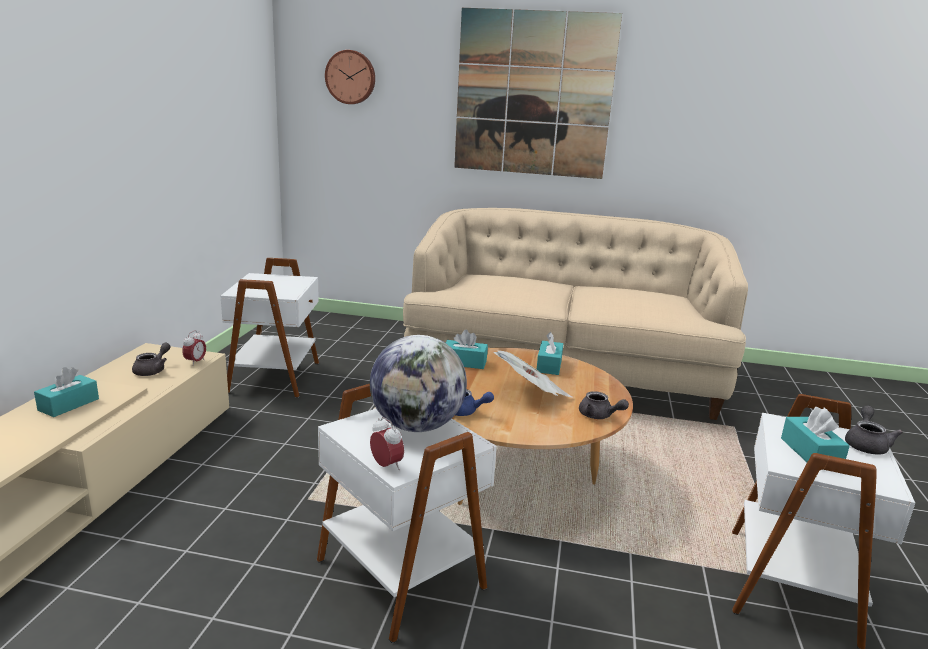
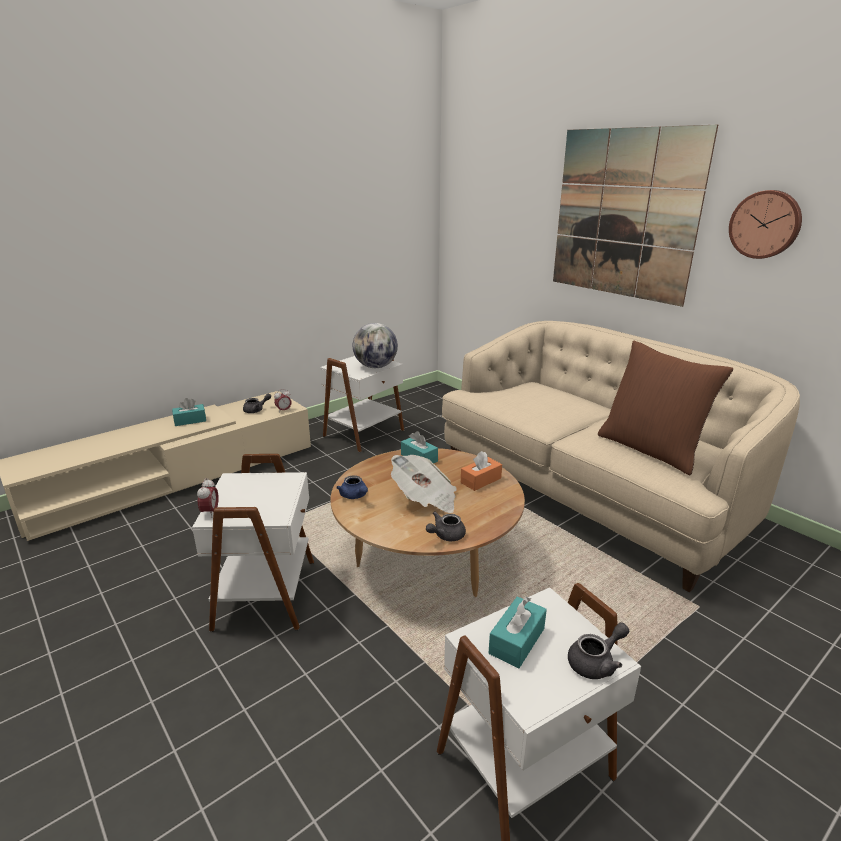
camera: 40 degrees right, 5 degrees up
wall clock [325,50,375,104] -> wall clock moved to [729,190,802,259]
globe [370,335,467,432] -> globe moved to [352,323,398,368]
turquoise tissue box [537,332,563,375] -> orange tissue box [461,451,502,491]
grey teapot [579,391,629,419] -> grey teapot turned 60 degrees clockwise [426,512,466,541]
none -> brown pillow [598,341,733,475]

